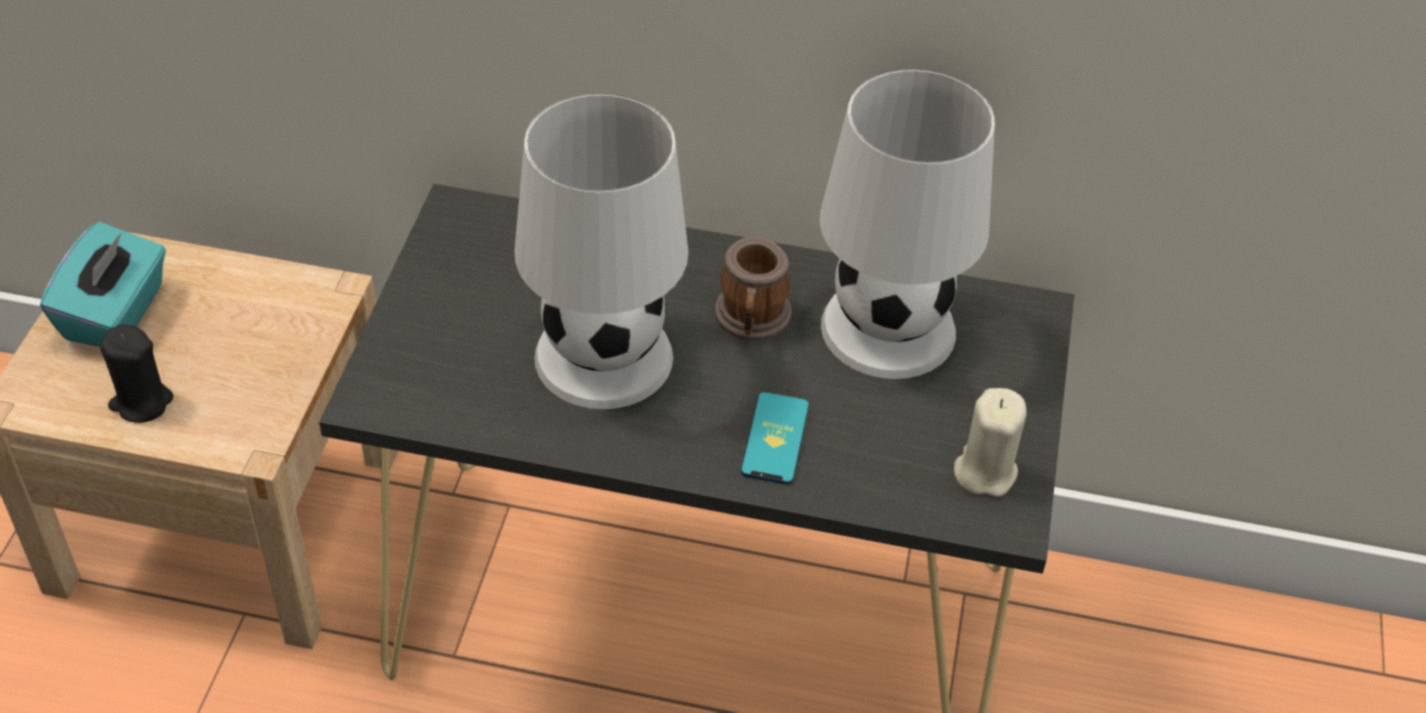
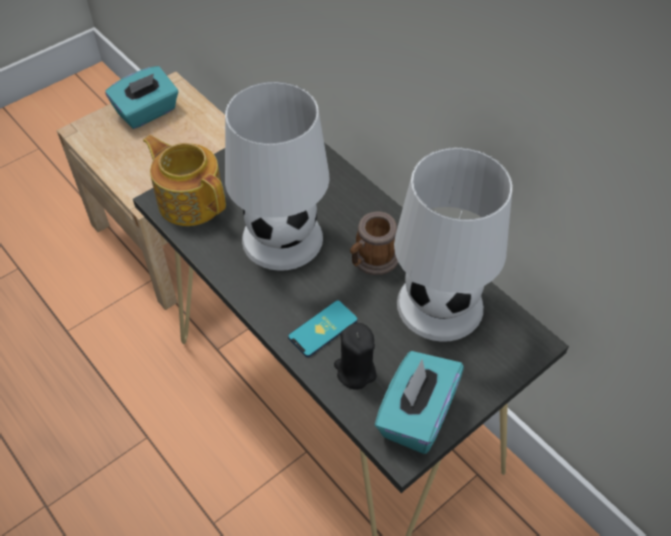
camera: 40 degrees right, 5 degrees up
black candle [100,324,174,423] -> black candle moved to [334,323,377,389]
beige candle [954,388,1027,497] -> turquoise tissue box [374,351,464,454]
none -> teapot [143,135,226,226]

